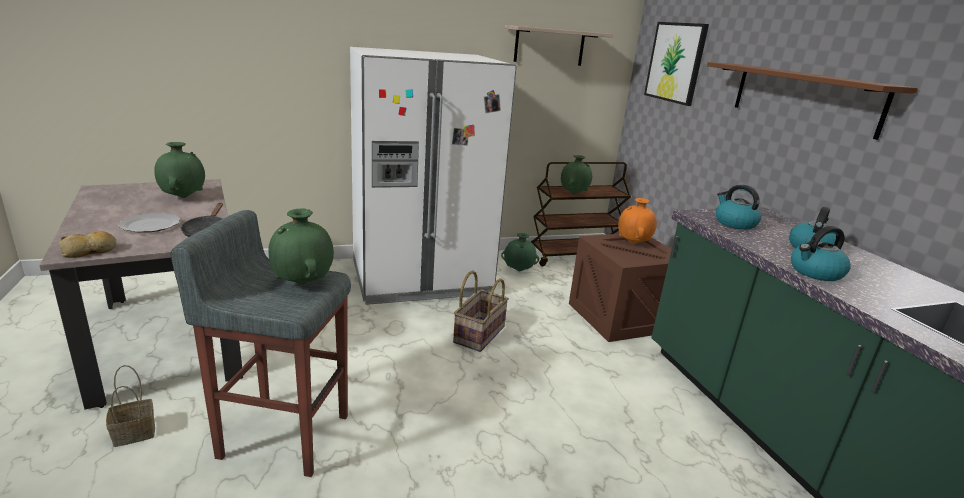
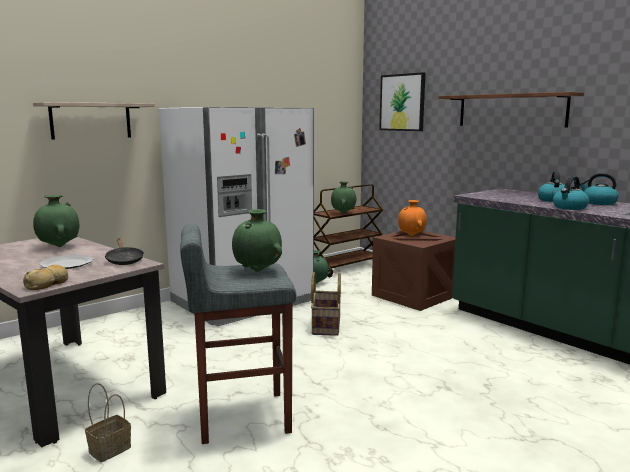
camera: 20 degrees left, 10 degrees down
shelf [505,25,613,66] -> shelf moved to [33,102,155,140]
kettle [716,185,761,230] -> kettle moved to [580,173,619,205]

